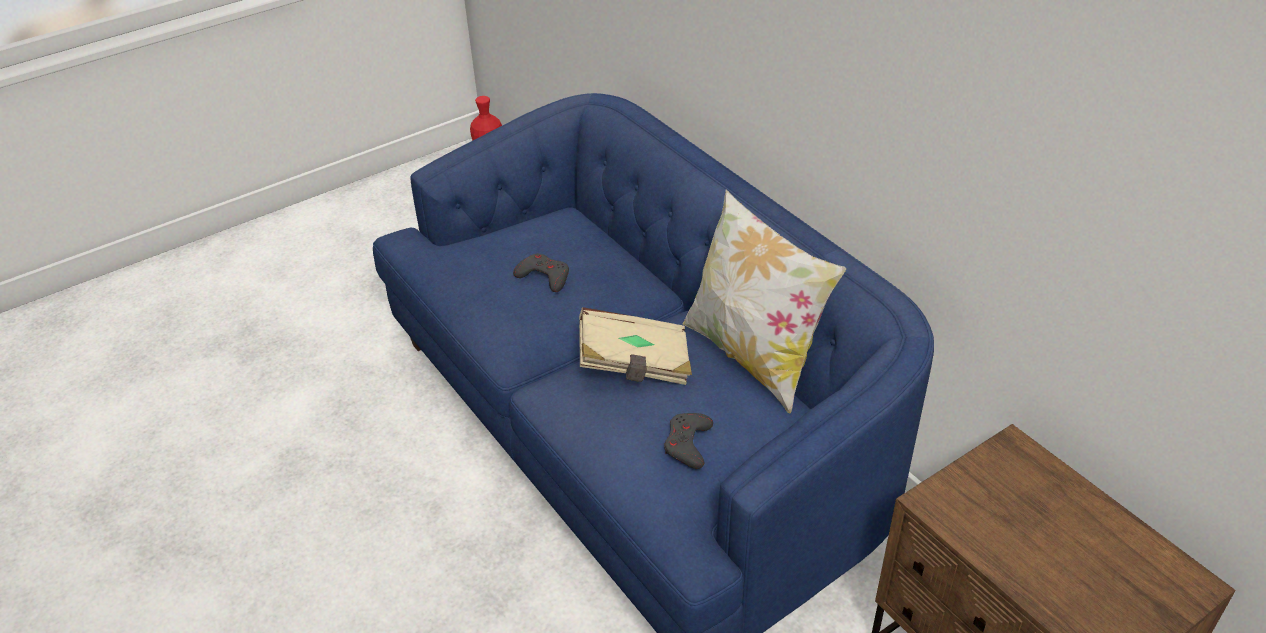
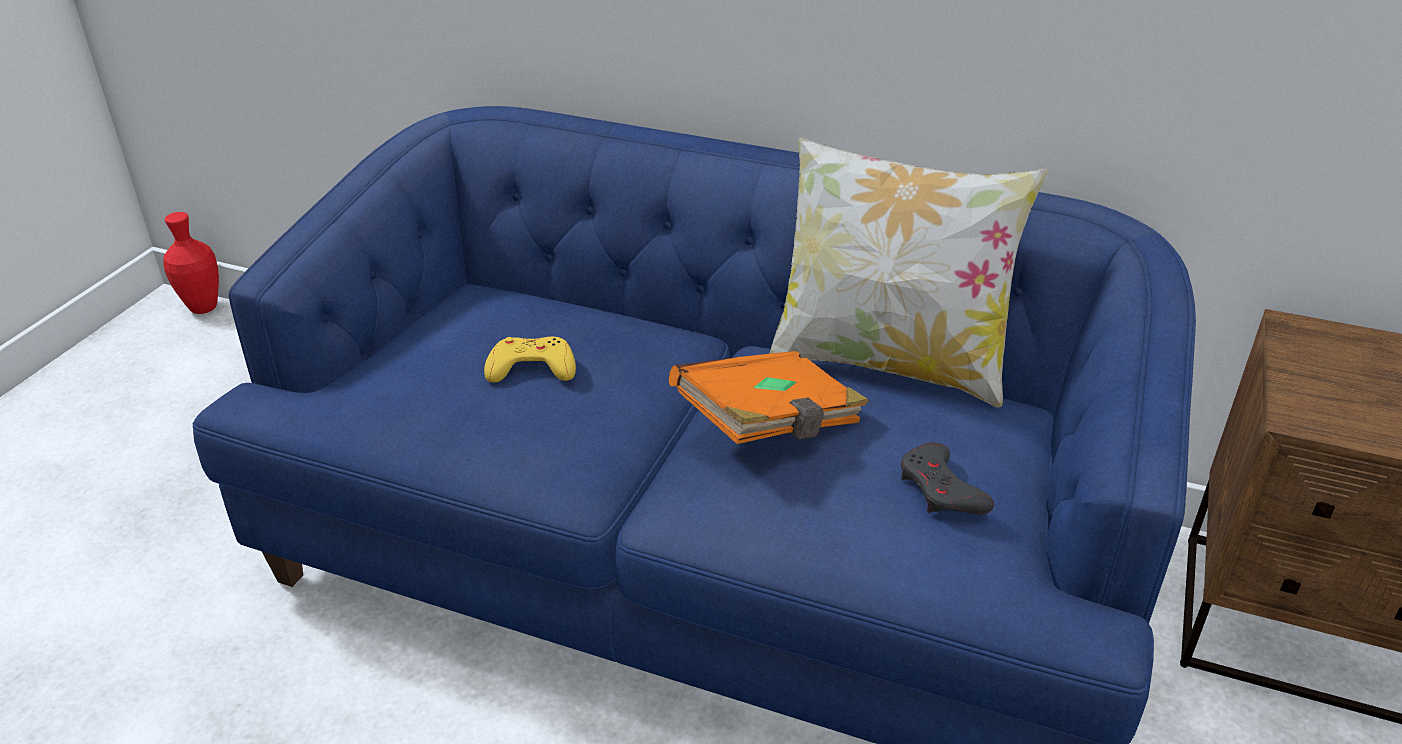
camera: 35 degrees left, 5 degrees down
grey game controller [513,253,569,292] -> yellow game controller [484,337,576,382]
beige book [579,307,692,385] -> orange book [669,351,869,444]

